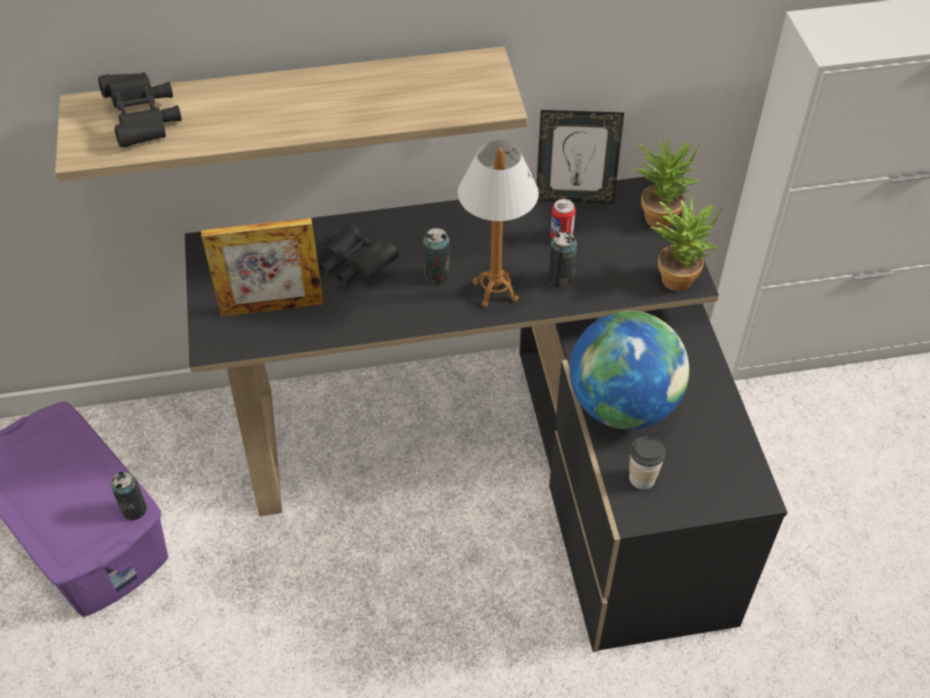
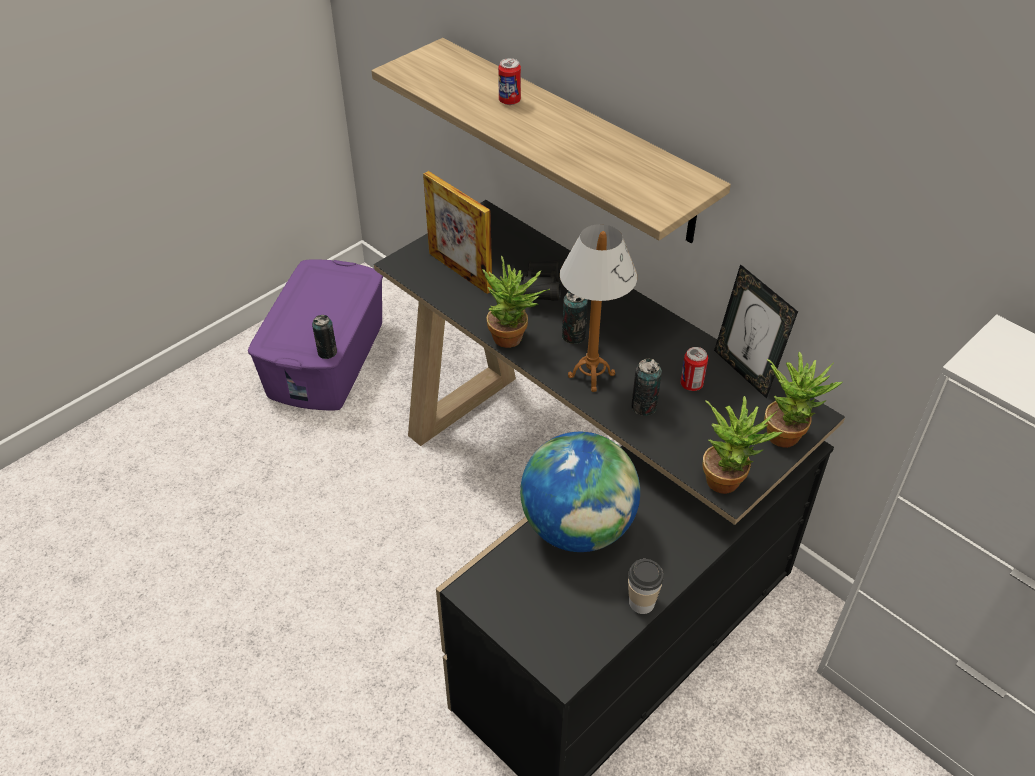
camera: 55 degrees right, 5 degrees down
black binoculars [98,72,181,147] -> none
cup [629,437,665,490] -> cup moved to [628,559,664,614]
none -> potted plant [482,256,550,348]
none -> can [498,58,521,105]

